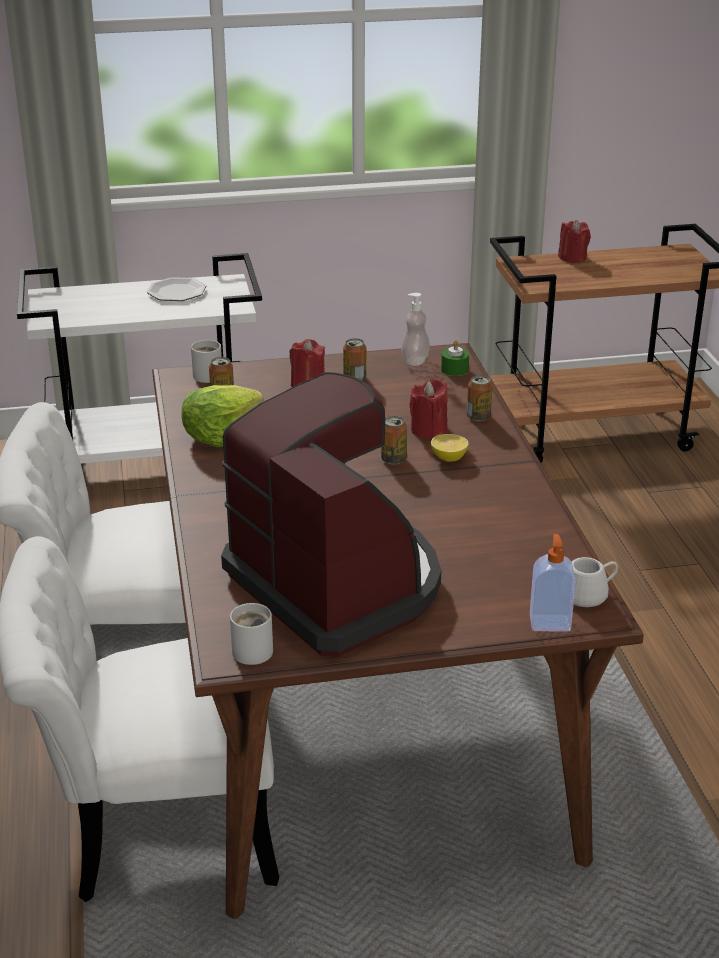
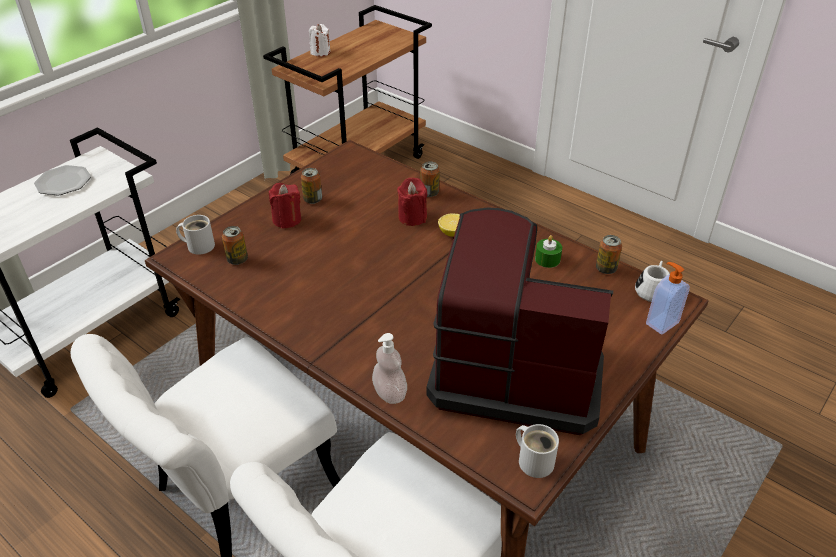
camera: 40 degrees left, 10 degrees up
lettuce [181,385,264,447] -> none
can [381,416,407,465] -> can moved to [596,235,622,274]
soap dispenser [401,293,430,366] -> soap dispenser moved to [372,333,407,404]
green candle [441,340,469,376] -> green candle moved to [535,235,562,268]
red candle [558,220,591,263] -> white candle [309,24,330,56]

